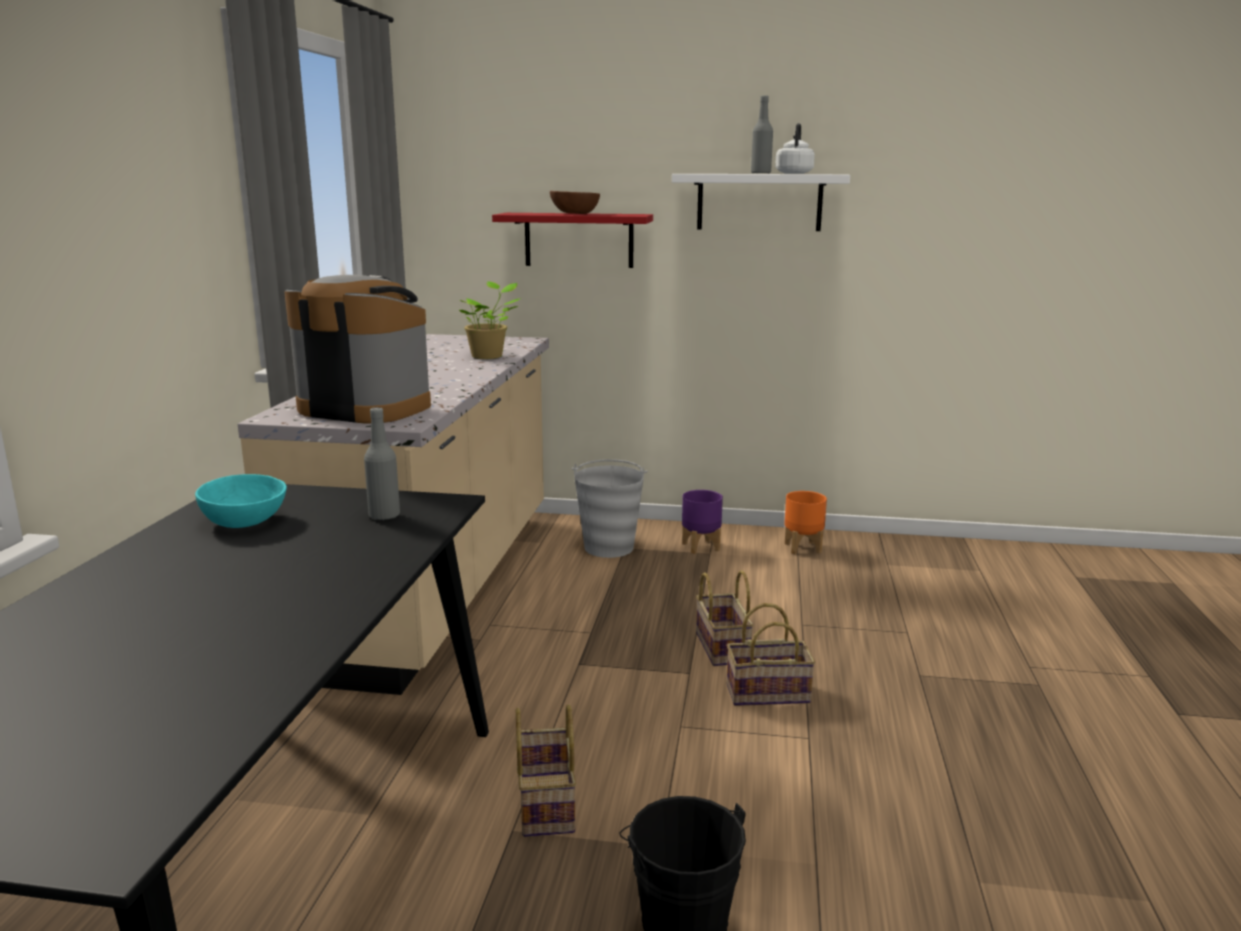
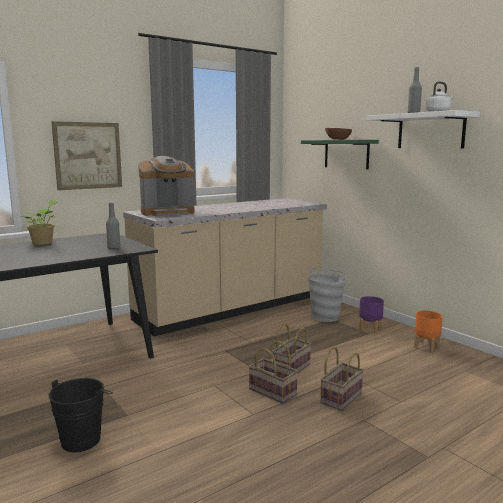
camera: 45 degrees right, 5 degrees down
turquoise bowl [195,474,287,528] -> none
coffee machine [284,275,431,424] -> coffee machine turned 90 degrees clockwise [138,156,195,217]
potted plant [459,281,521,359] -> potted plant moved to [21,200,57,245]
red shelf [492,213,653,268] -> green shelf [301,140,379,169]
basket [516,704,577,837] -> basket moved to [320,346,364,411]
none -> picture [51,121,122,190]

